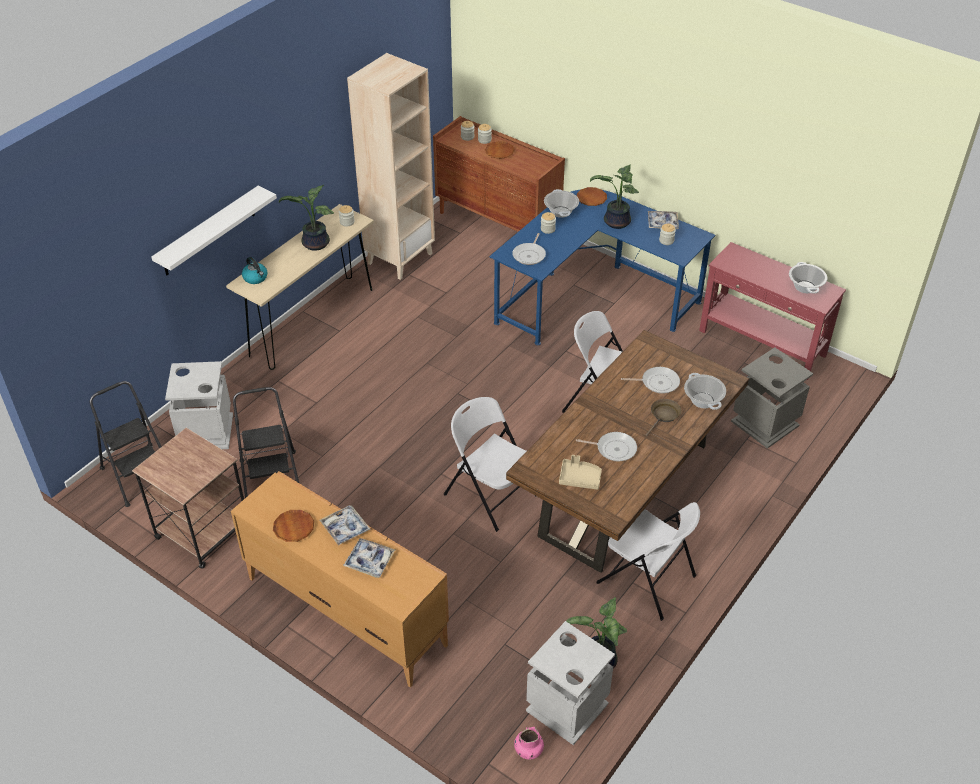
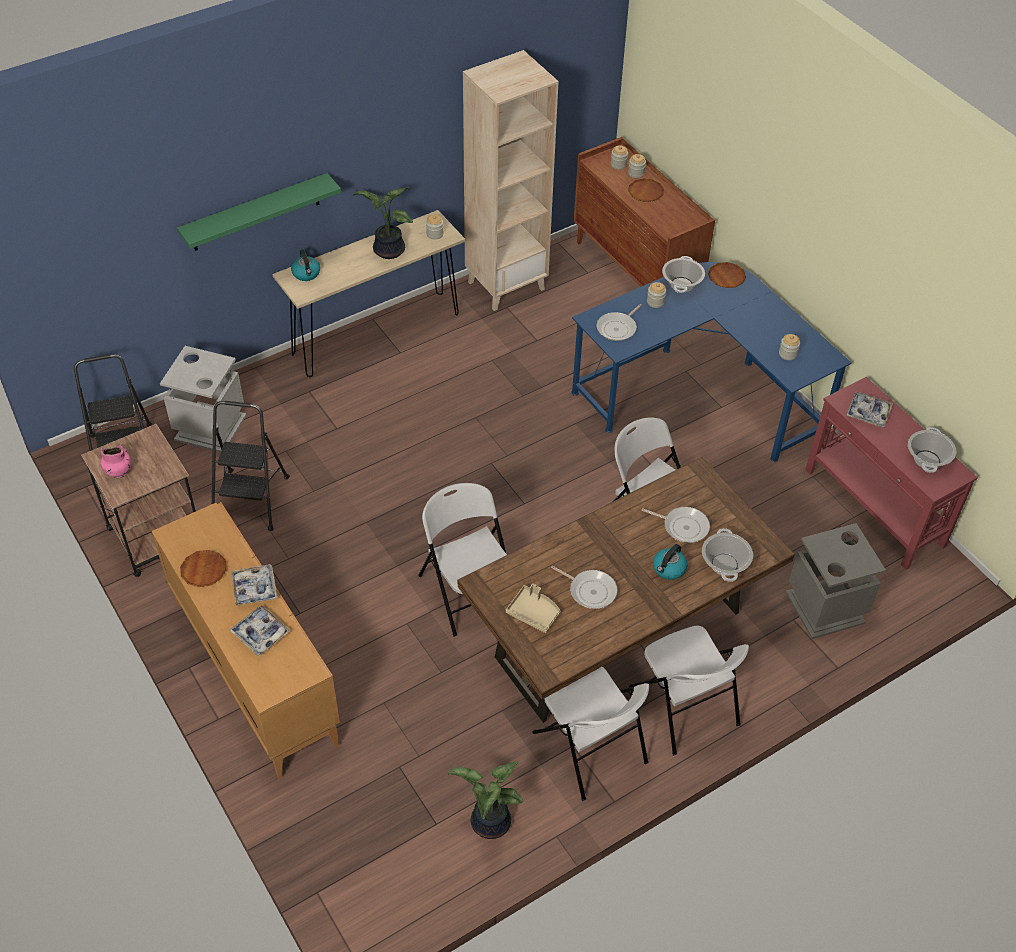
camera: 20 degrees right, 5 degrees up
white shelf [151,186,277,275] -> green shelf [177,173,341,251]
pink vase [514,727,544,760] -> pink vase moved to [100,445,131,478]
grey trash can [526,621,615,745] -> none
potted plant [590,165,639,229] -> none
brown frying pan [645,399,681,436] -> kettle [653,544,687,580]
tray [648,211,679,229] -> tray moved to [846,391,893,427]
none -> white chair [629,626,749,756]

